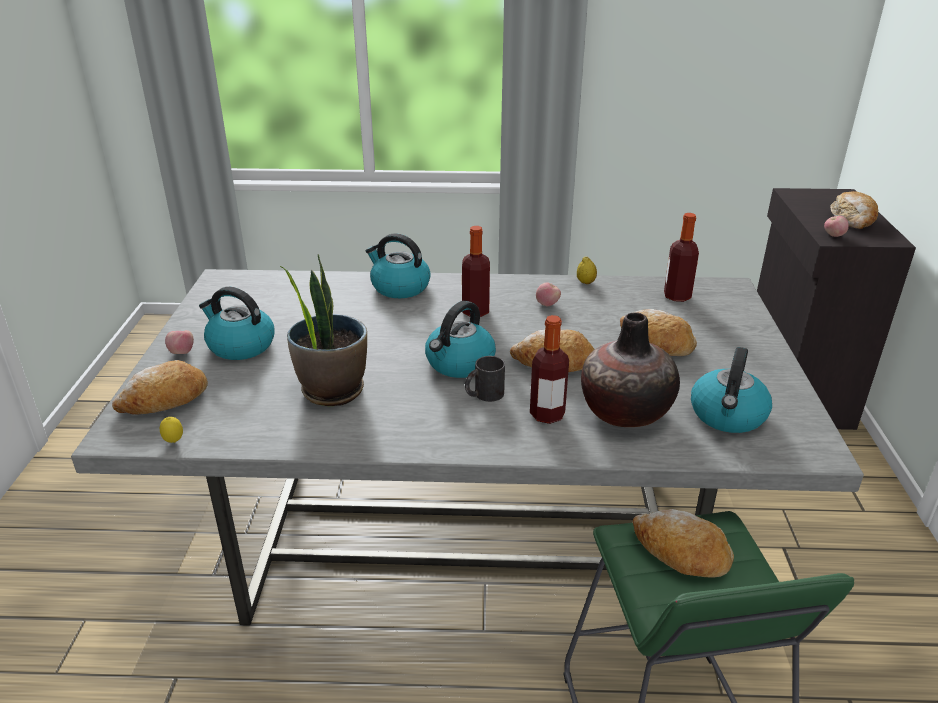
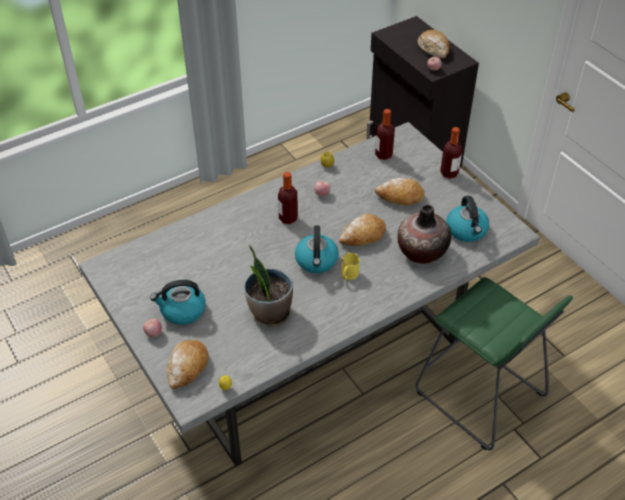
camera: 35 degrees left, 15 degrees up
kettle [366,233,431,298] -> none
black mug [465,356,505,402] -> yellow mug [342,253,360,280]
bottle [530,315,569,424] -> bottle moved to [440,127,462,179]
bread [633,509,734,577] -> none

